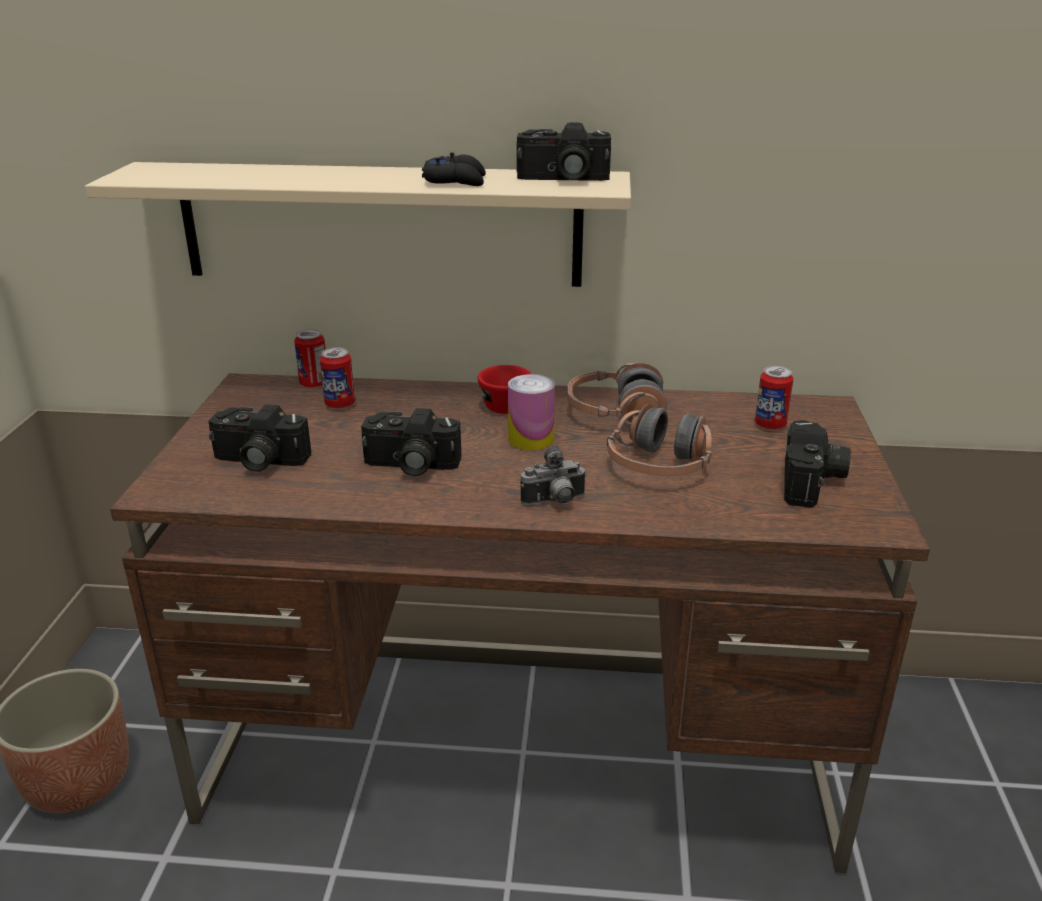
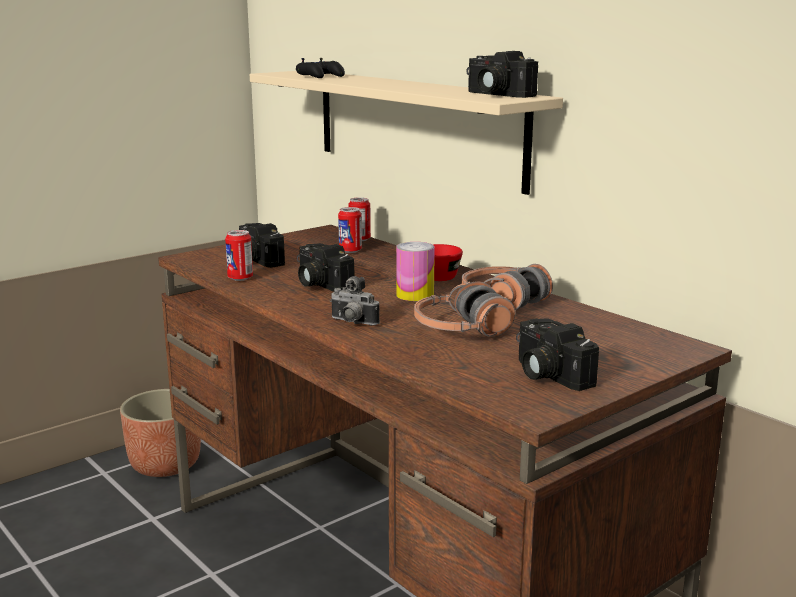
camera: 45 degrees right, 10 degrees down
black game controller [422,152,486,186] -> black game controller moved to [296,58,345,78]
can [755,366,794,430] -> can moved to [225,230,253,281]
camera [784,420,851,508] -> camera turned 90 degrees clockwise [516,318,599,391]

